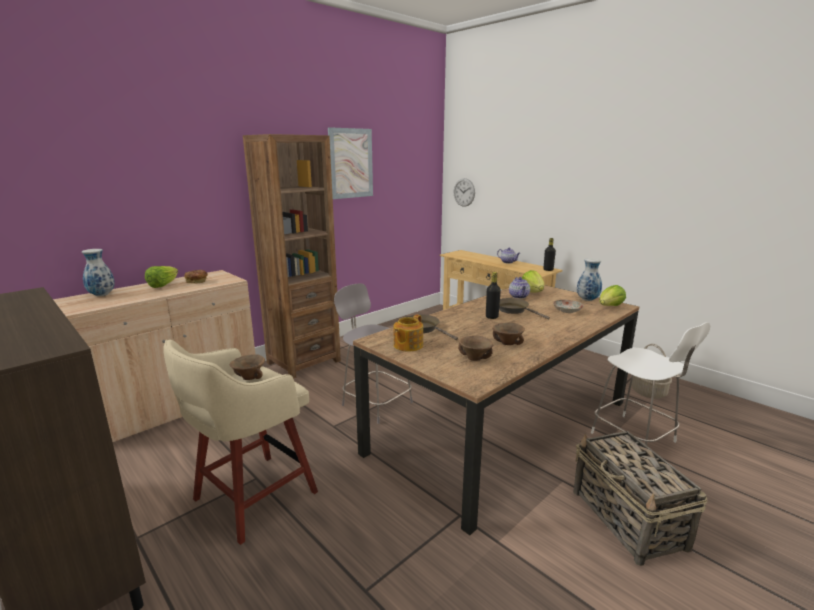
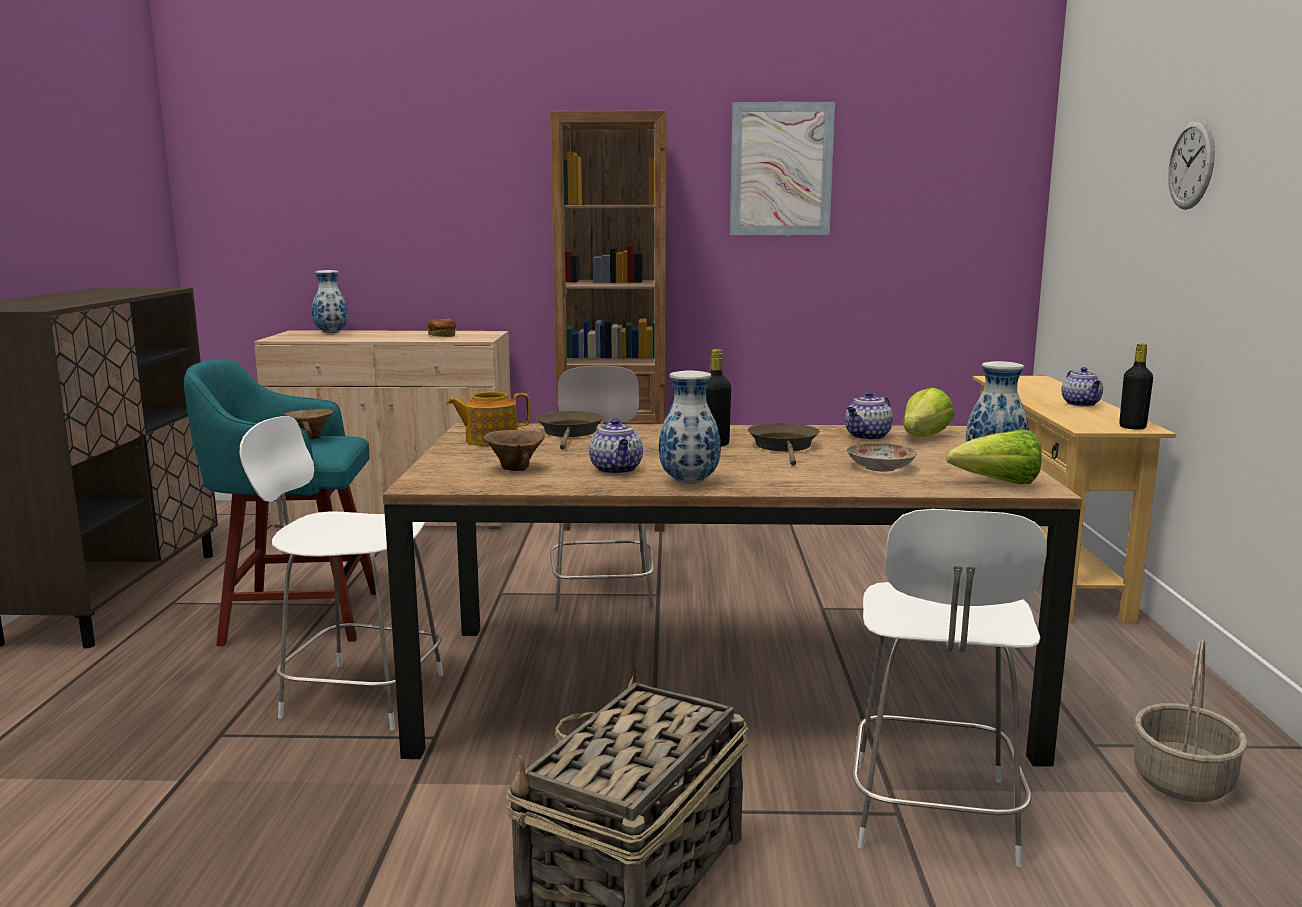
camera: 45 degrees right, 5 degrees down
lettuce [145,266,178,288] -> none
beige stool [163,340,318,545] -> turquoise stool [184,359,376,646]
wall clock [454,178,475,207] -> wall clock moved to [1168,120,1215,210]
brown bowl [492,322,525,345] -> teapot [589,418,643,474]
none -> white chair [239,416,443,730]
none -> vase [659,370,721,484]

